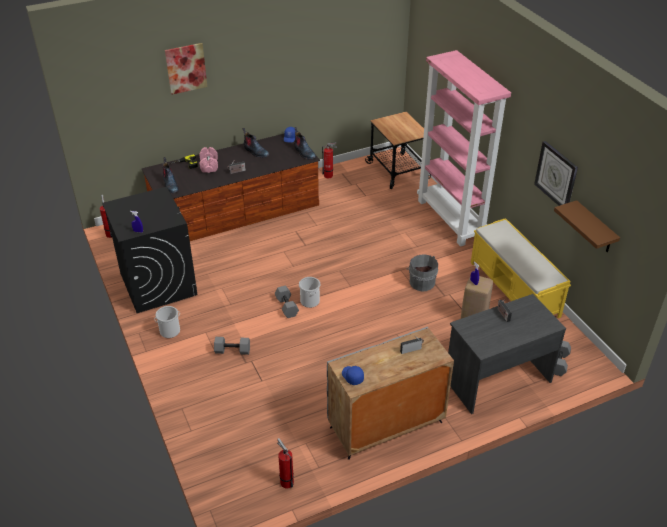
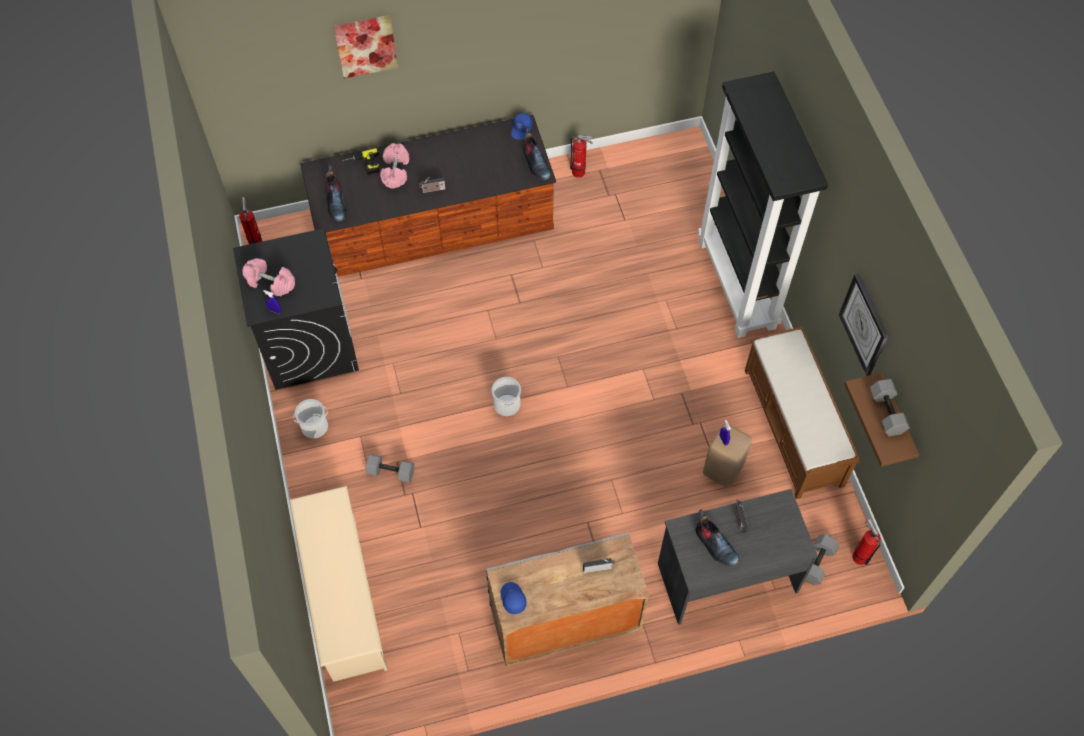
camera: 10 degrees right, 20 degrees up
boot [242,128,269,158] -> boot moved to [696,509,739,566]
grey dumbbell [275,286,299,318] -> grey dumbbell moved to [870,379,910,436]
fire extinguisher [277,438,294,488] -> fire extinguisher moved to [852,519,881,565]
cart [365,112,431,189] -> none
grey bucket [407,254,438,292] -> none
pink bookcase [417,50,511,247] -> black bookcase [698,72,828,338]
yellow bench [471,218,571,318] -> brown bench [745,326,860,499]
none -> pink dumbbell [242,258,295,296]
none -> beige shoe rack [290,486,387,682]

